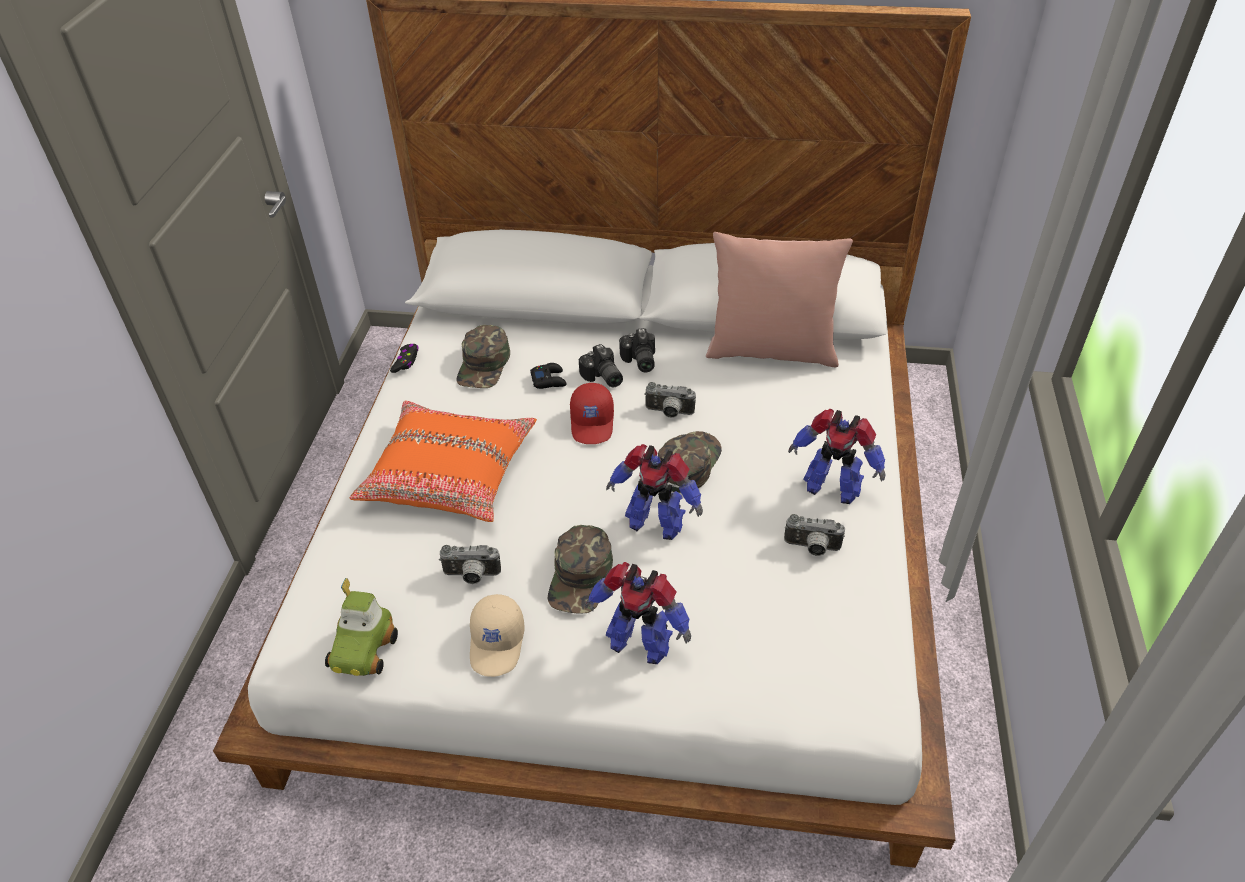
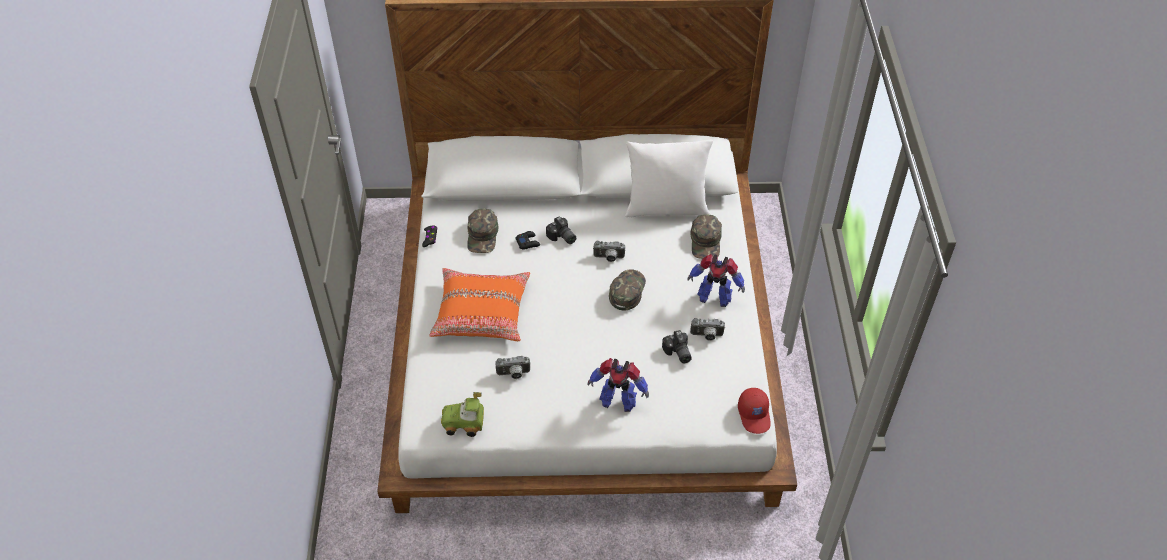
camera: 10 degrees left, 5 degrees up
toy car [325,578,398,676] -> toy car turned 90 degrees clockwise [441,392,484,437]
beige cap [470,594,525,677] -> none
green cap [548,525,613,614] -> green cap moved to [691,214,722,259]
red cap [570,383,614,444] -> red cap moved to [738,388,771,434]
toy robot [606,444,703,540] -> none
camera [619,328,655,372] -> camera moved to [662,330,692,363]
pink pillow [706,232,853,367] -> white pillow [625,139,713,217]

